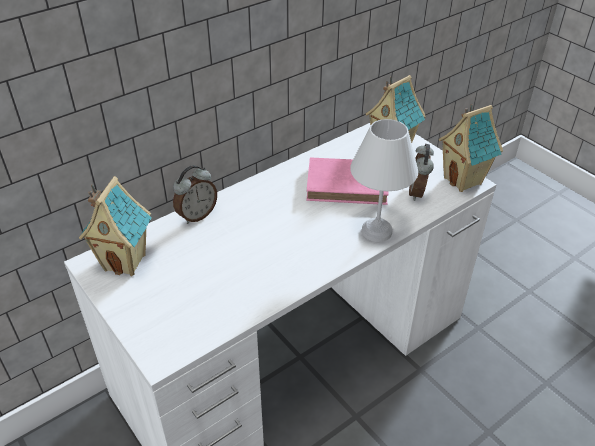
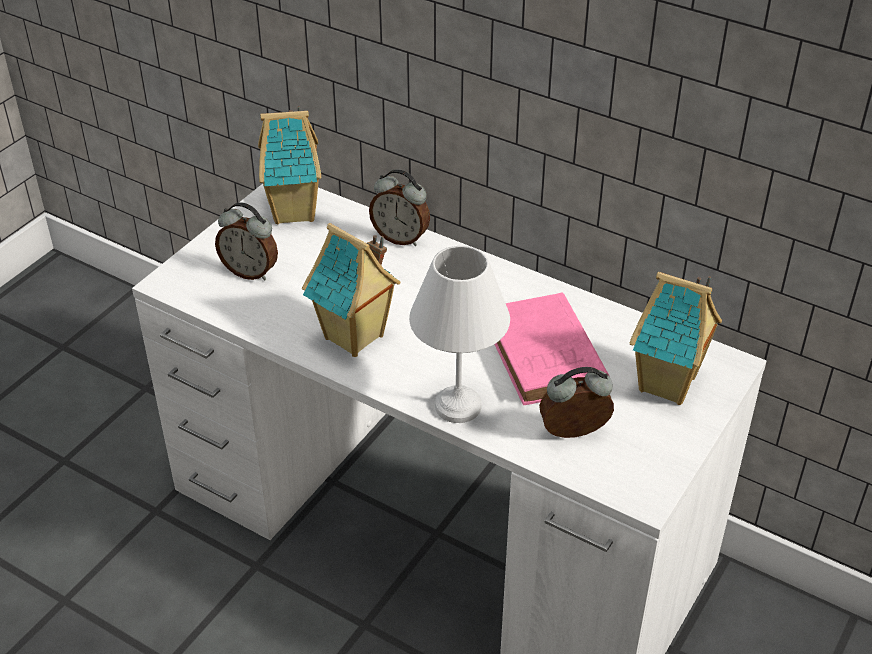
camera: 70 degrees right, 0 degrees up
toy house [439,104,503,192] -> toy house moved to [302,223,401,357]
none -> alarm clock [215,202,278,280]

